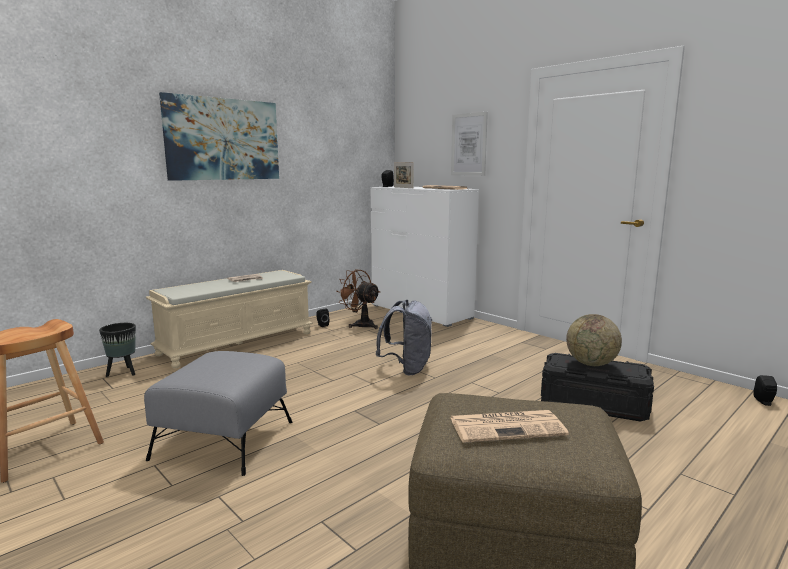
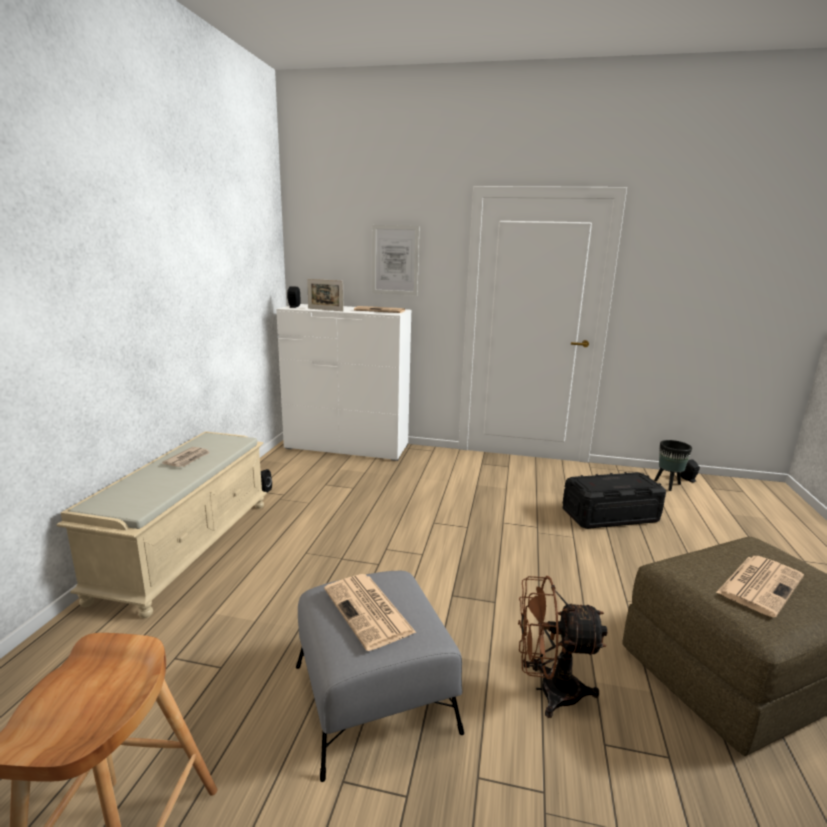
camera: 35 degrees left, 5 degrees up
black planter [99,323,136,377] -> black planter moved to [654,440,692,491]
picture [159,92,279,181] -> none
brown fan [336,269,380,329] -> brown fan moved to [518,576,607,718]
grey backpack [376,300,432,375] -> none
globe [566,314,622,366] -> none
none -> newspaper [324,574,416,651]

